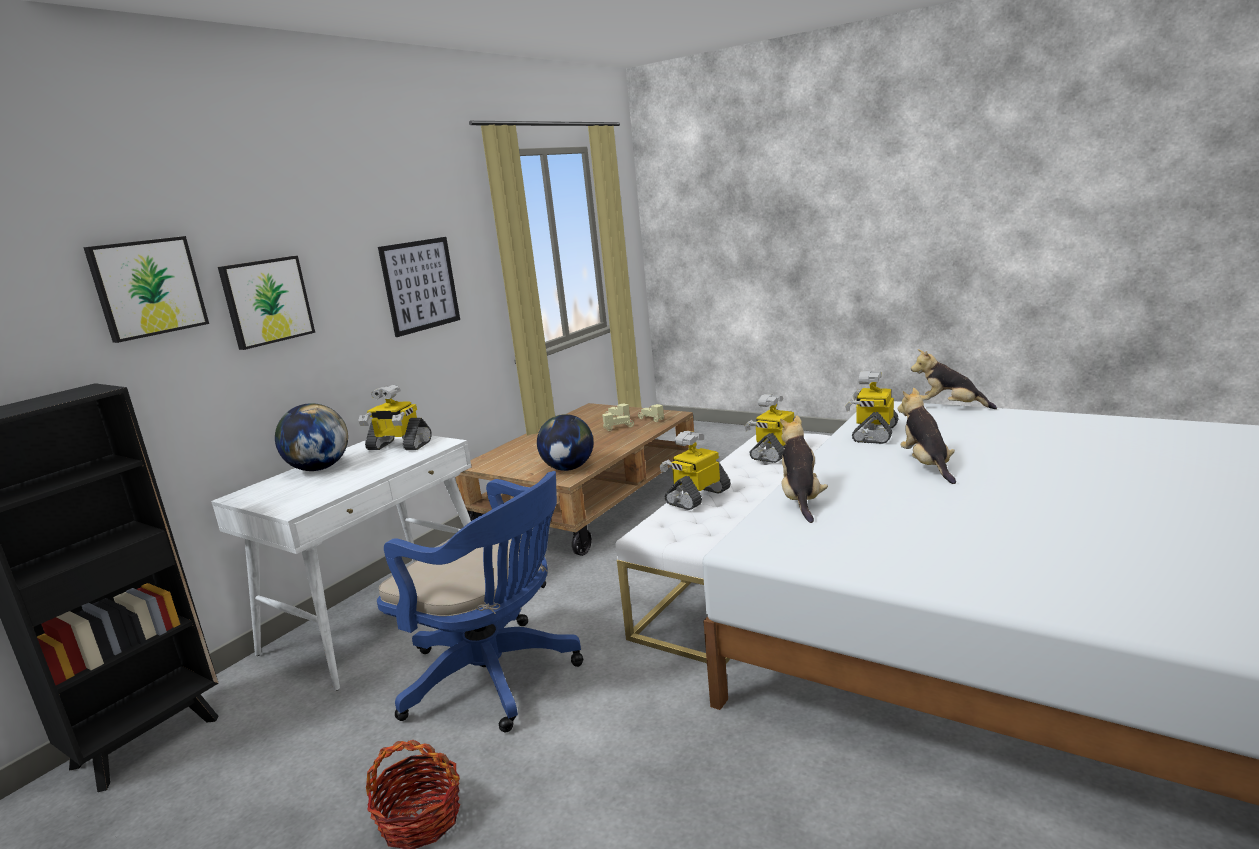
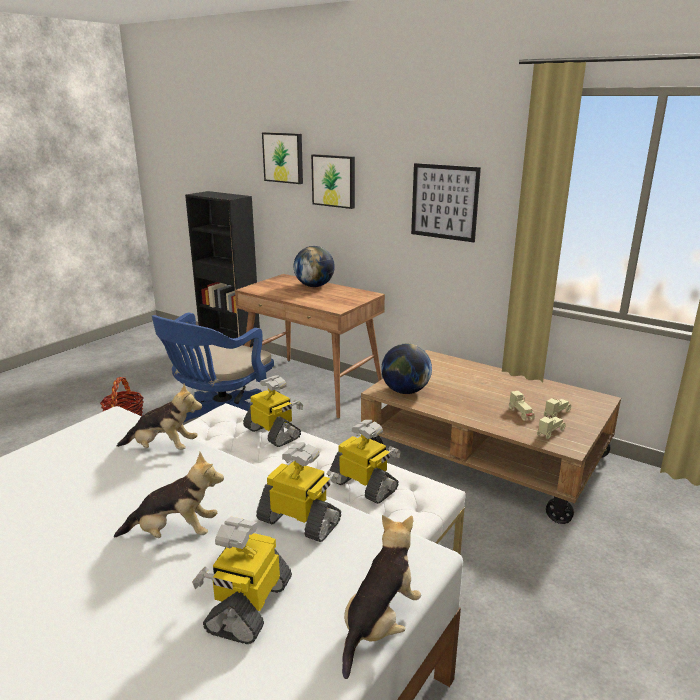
camera: 90 degrees right, 5 degrees up
white desk [211,436,471,691] -> brown desk [235,274,385,419]
toy robot [358,385,432,450] -> toy robot moved to [192,517,292,644]

